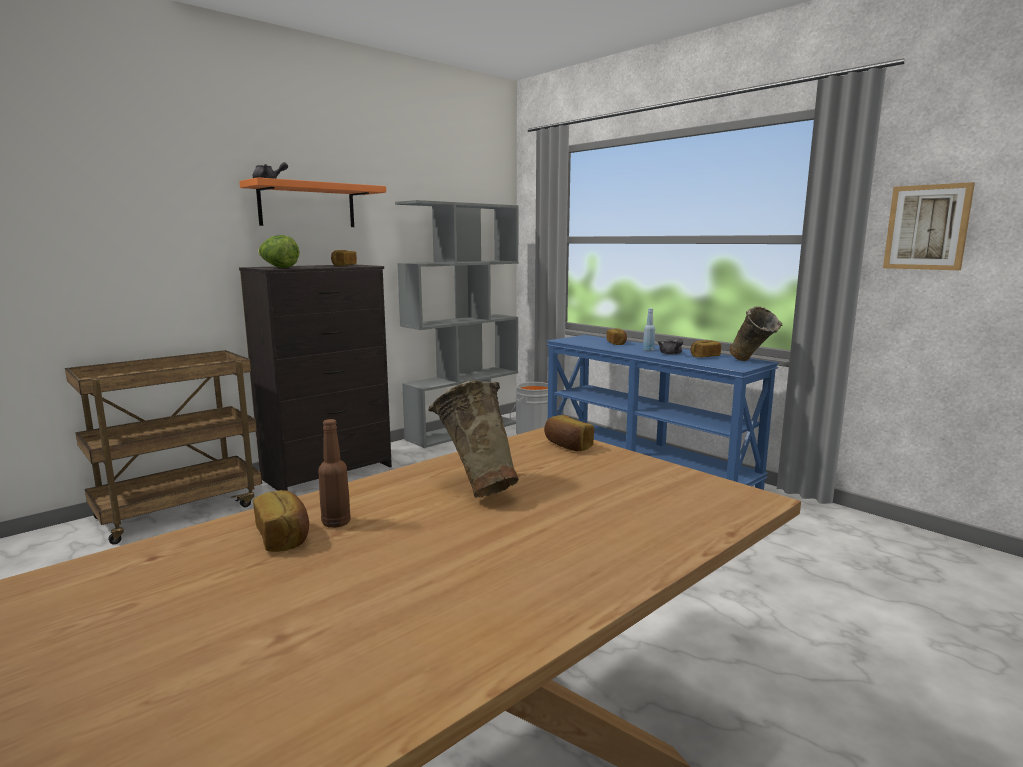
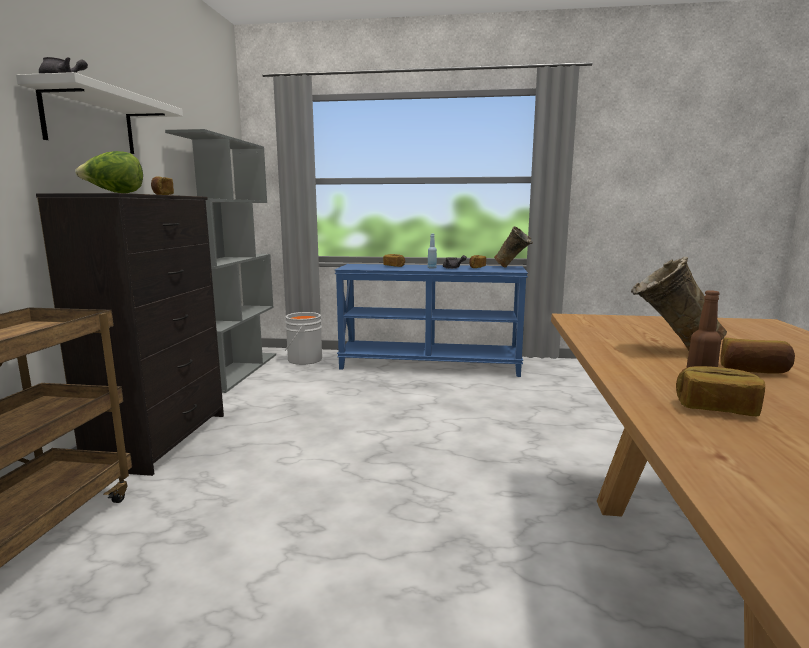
camera: 40 degrees left, 0 degrees up
orange shelf [239,177,386,227] -> white shelf [16,72,183,154]
bread [544,415,594,451] -> bread moved to [721,338,795,374]
picture [883,182,975,270] -> none

